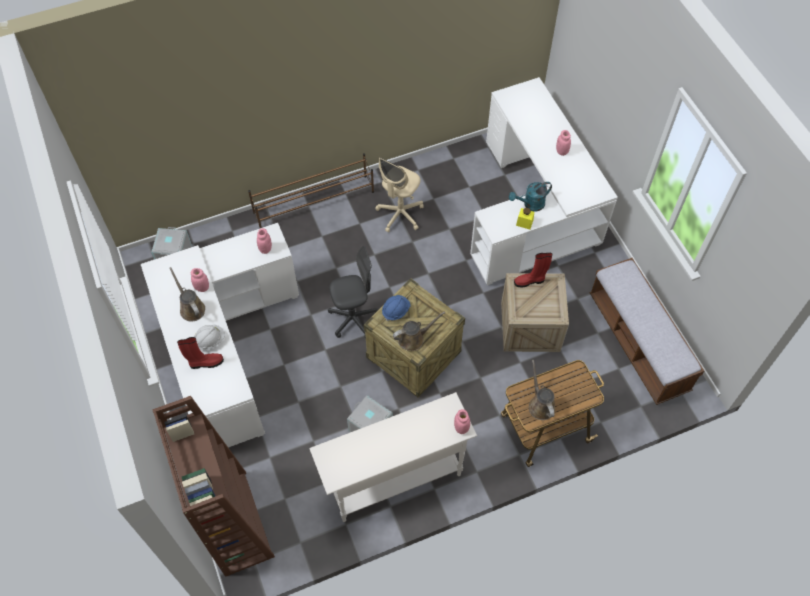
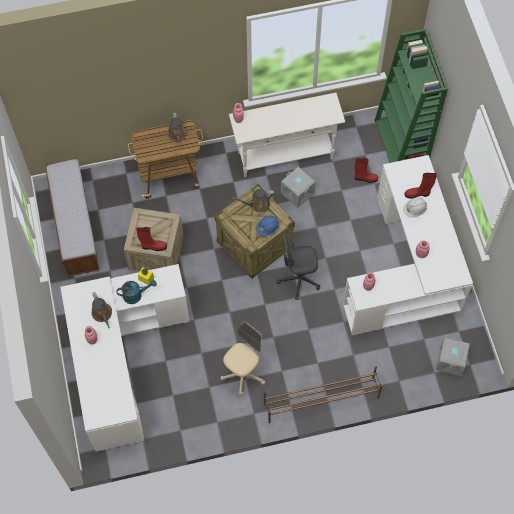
camera: 170 degrees left, 5 degrees up
brown bookcase [152,396,275,577] -> green bookcase [374,29,448,163]
brown watering can [169,267,205,321] -> brown watering can moved to [91,292,112,328]
none -> red boot [354,158,378,183]

